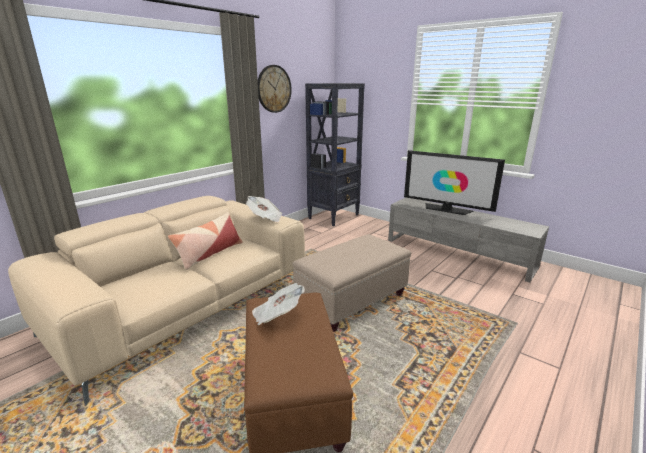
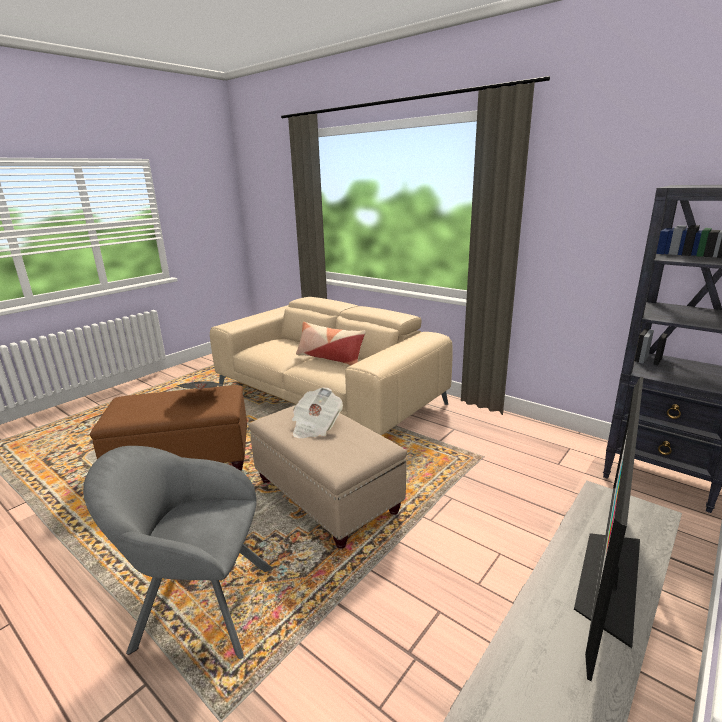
camera: 90 degrees right, 0 degrees up
newspaper [246,196,282,222] -> newspaper moved to [292,387,343,438]
wall clock [258,65,292,113] -> none
none -> grey armchair [83,446,272,659]

